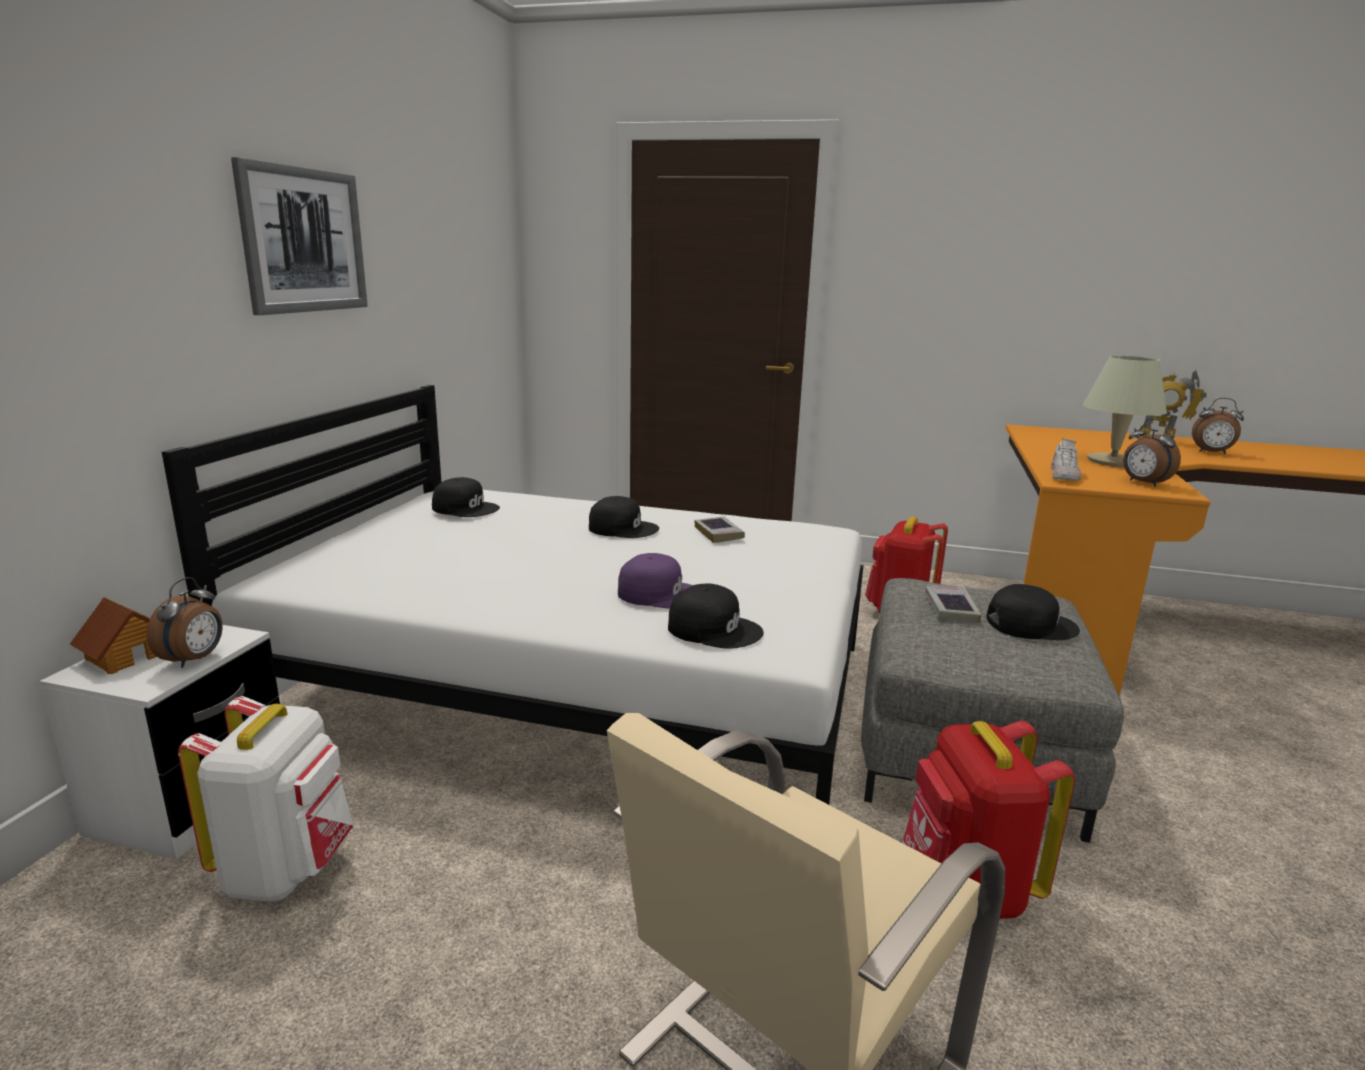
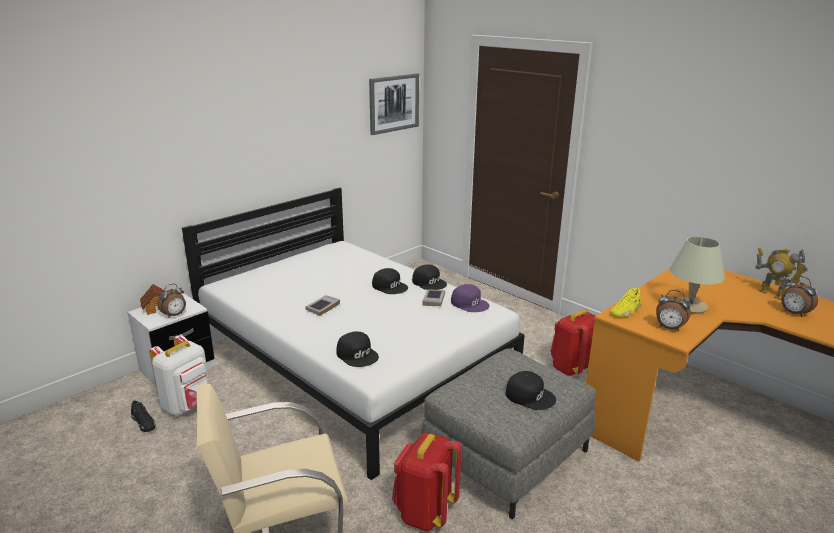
camera: 30 degrees right, 5 degrees up
picture [231,157,368,315] -> picture moved to [369,73,419,135]
black cap [432,477,500,517] -> black cap moved to [412,265,447,290]
purple cap [618,553,693,608] -> purple cap moved to [451,284,490,312]
book [925,586,981,623] -> book moved to [306,295,340,316]
white shoe [1051,438,1081,481] -> yellow shoe [610,288,641,317]
alarm clock [1123,419,1181,487] -> alarm clock turned 60 degrees counterclockwise [656,290,691,331]
none -> black shoe [131,400,156,432]

